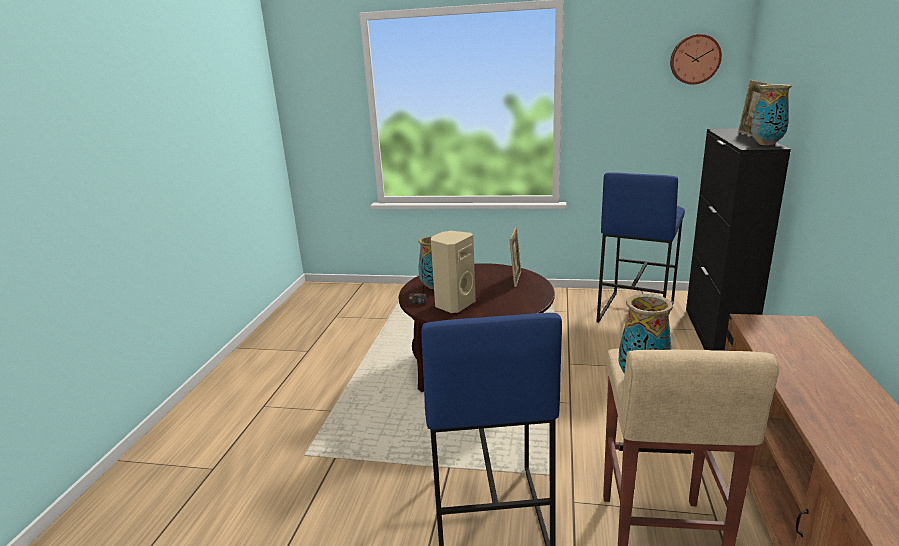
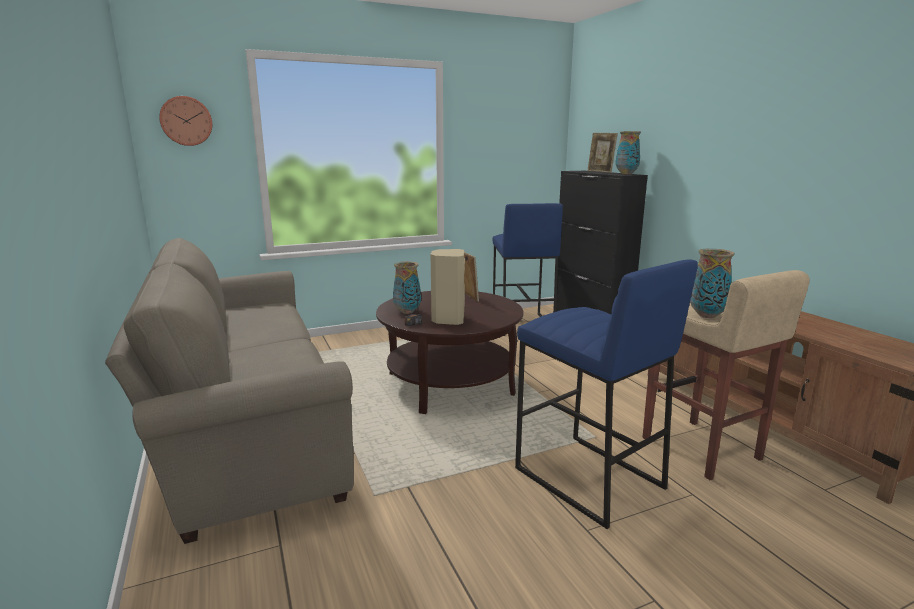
camera: 35 degrees left, 5 degrees down
wall clock [670,34,722,85] -> wall clock moved to [159,96,212,146]
none -> beige sofa [105,238,354,544]

